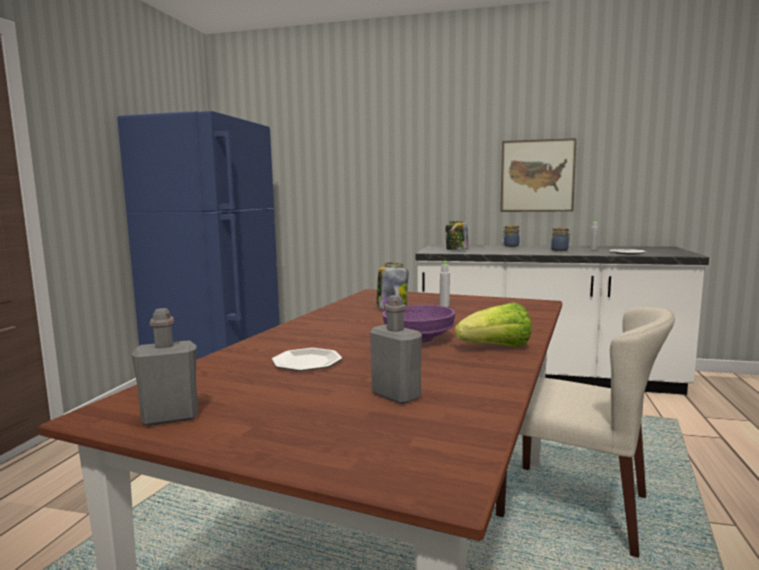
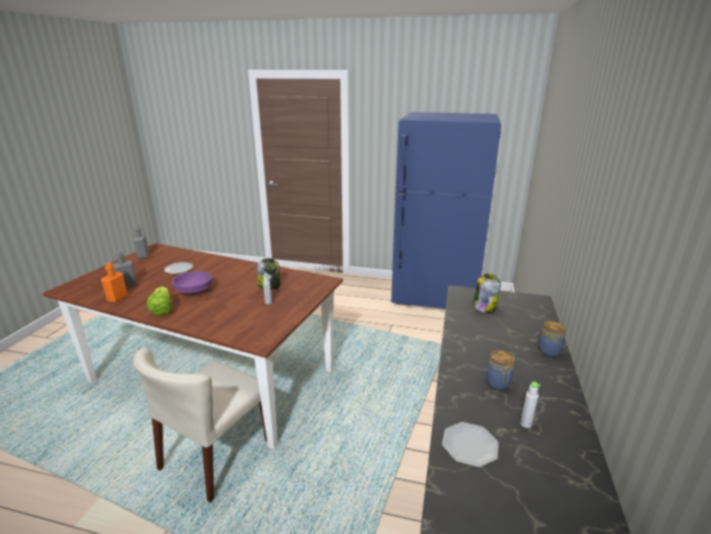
camera: 90 degrees right, 15 degrees up
picture [500,138,577,212] -> none
none -> orange bottle [101,263,128,303]

